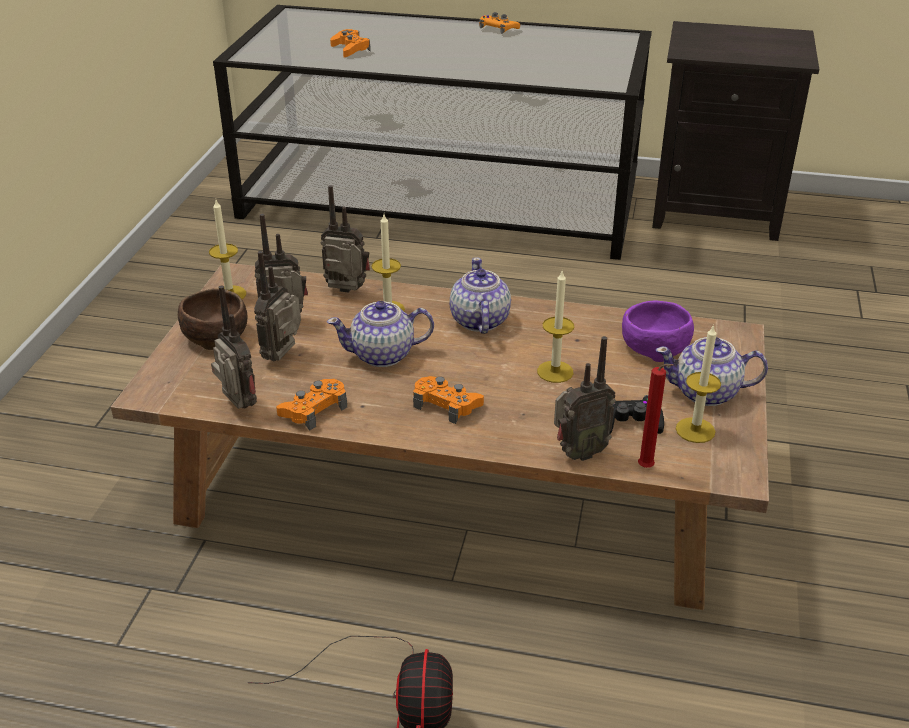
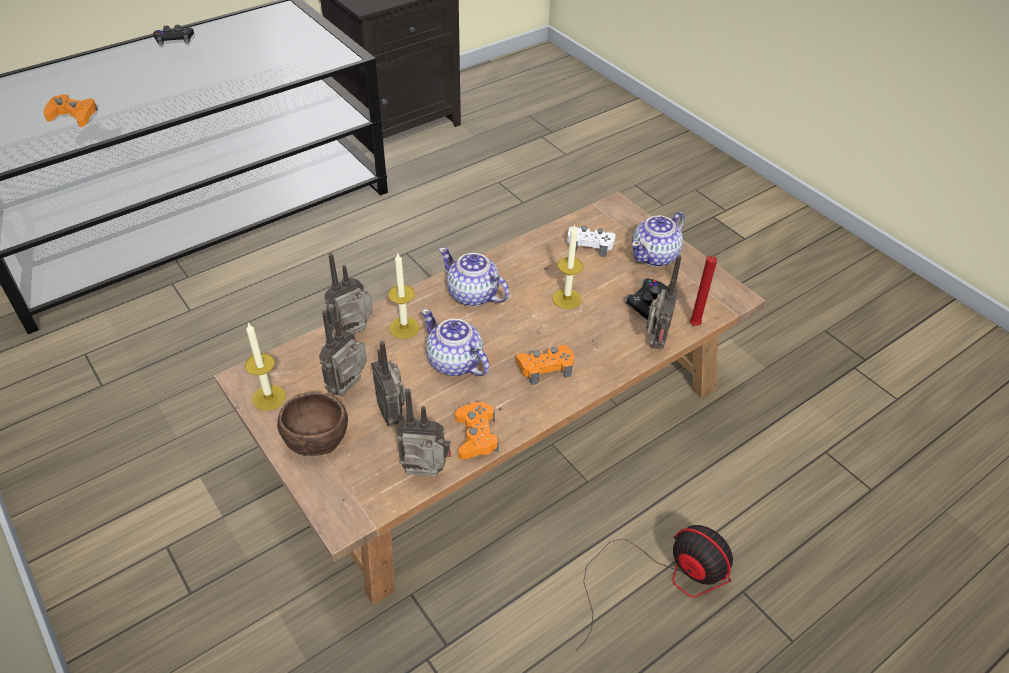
camera: 50 degrees left, 10 degrees up
teapot [327,301,434,367] -> teapot turned 105 degrees clockwise [422,309,489,376]
orange game controller [479,12,520,34] -> black game controller [153,25,194,46]
purple bowl [622,301,694,362] -> white game controller [567,226,616,257]
candle [676,324,721,443] -> none

